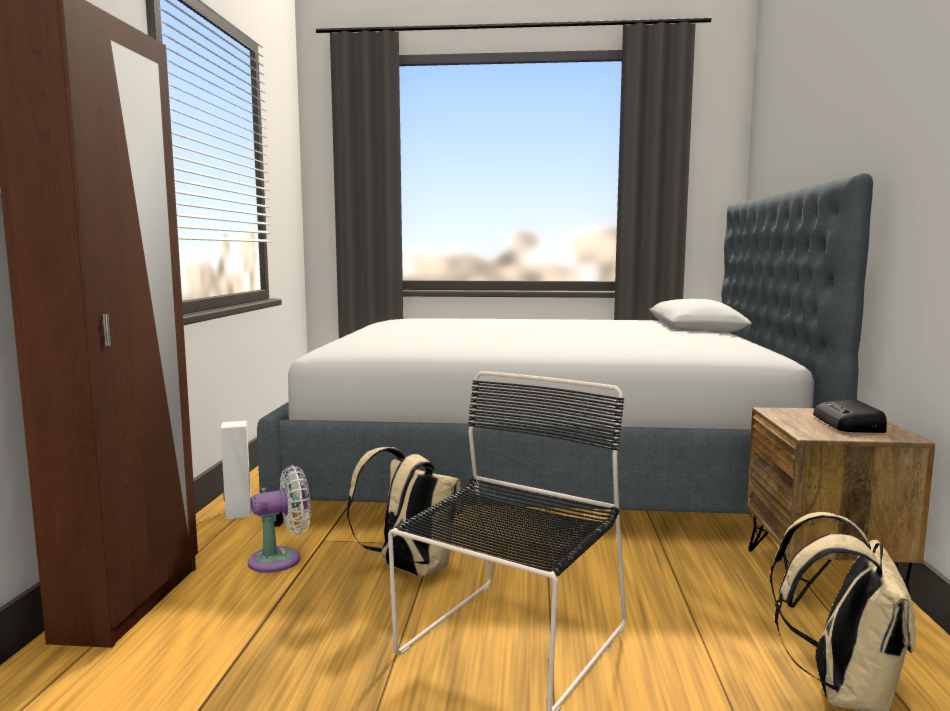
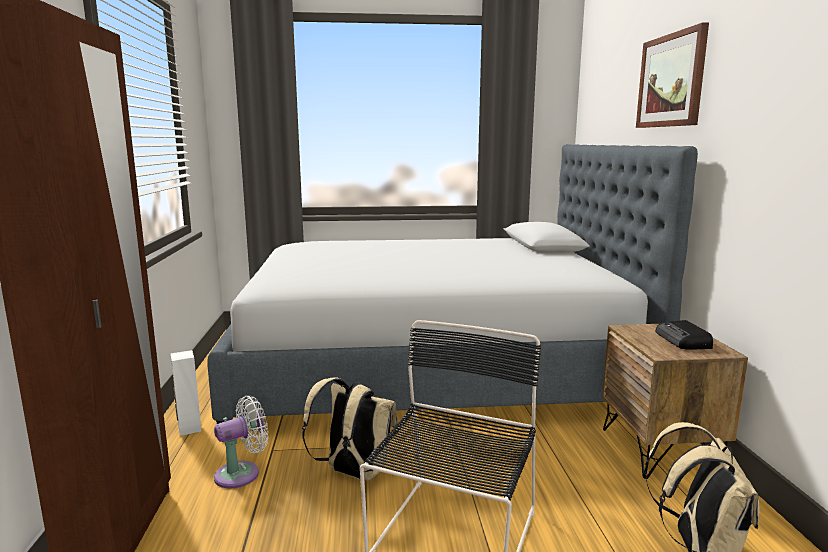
camera: 10 degrees left, 5 degrees up
none -> picture [636,22,709,128]

